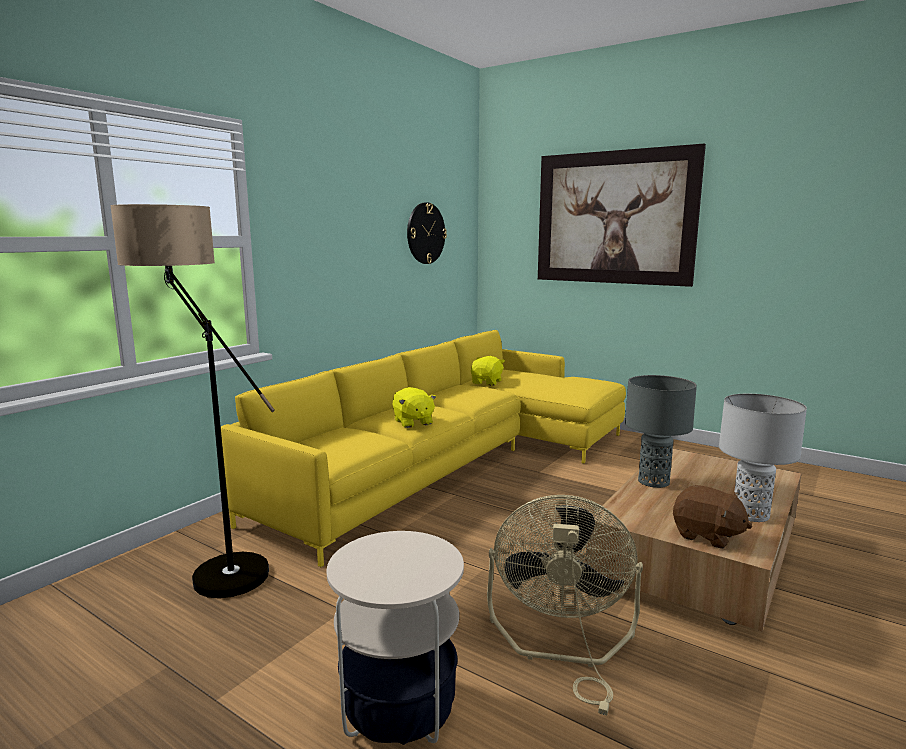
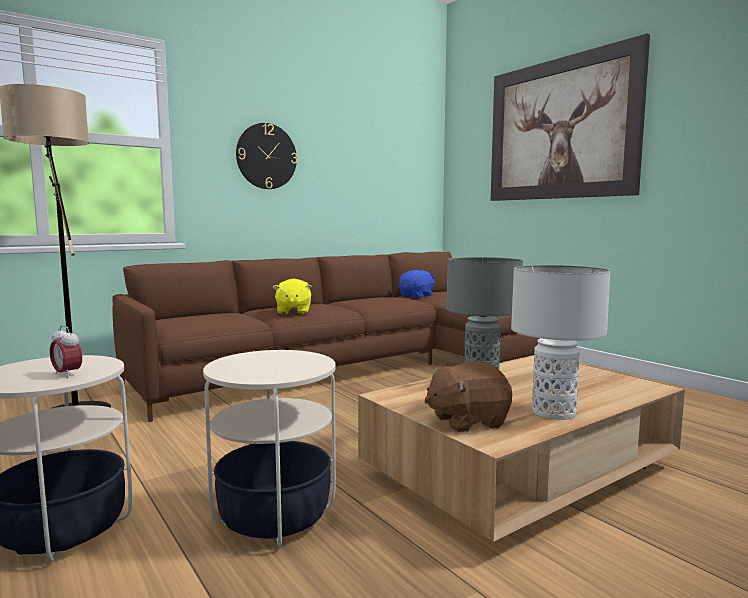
camera: 20 degrees right, 5 degrees down
yellow sofa [221,330,626,567] -> brown sofa [113,252,540,422]
wall clock [407,202,447,264] -> wall clock moved to [236,123,297,189]
yellow plush toy [471,356,505,386] -> blue plush toy [399,270,436,298]
beige fan [487,495,643,716] -> beige side table [203,350,336,547]
brown plush toy [673,485,752,549] -> brown plush toy turned 105 degrees clockwise [424,362,512,432]
none -> alarm clock [50,325,82,378]

